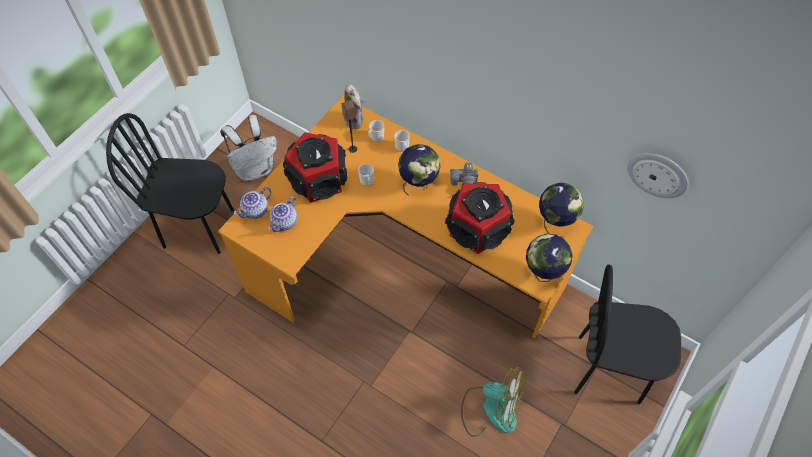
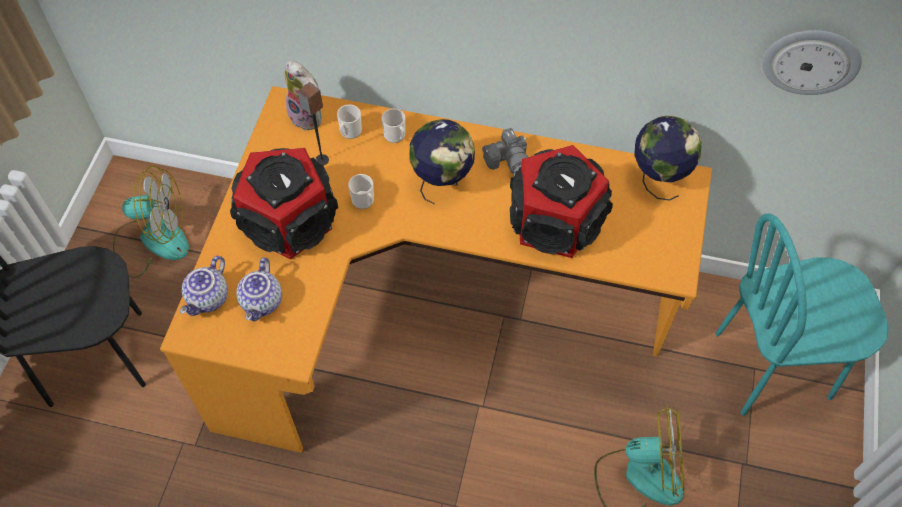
camera: 20 degrees left, 0 degrees up
white backpack [220,115,277,181] -> fan [113,166,189,278]
globe [526,234,572,282] -> none
black chair [574,264,681,404] -> turquoise chair [715,214,889,416]

